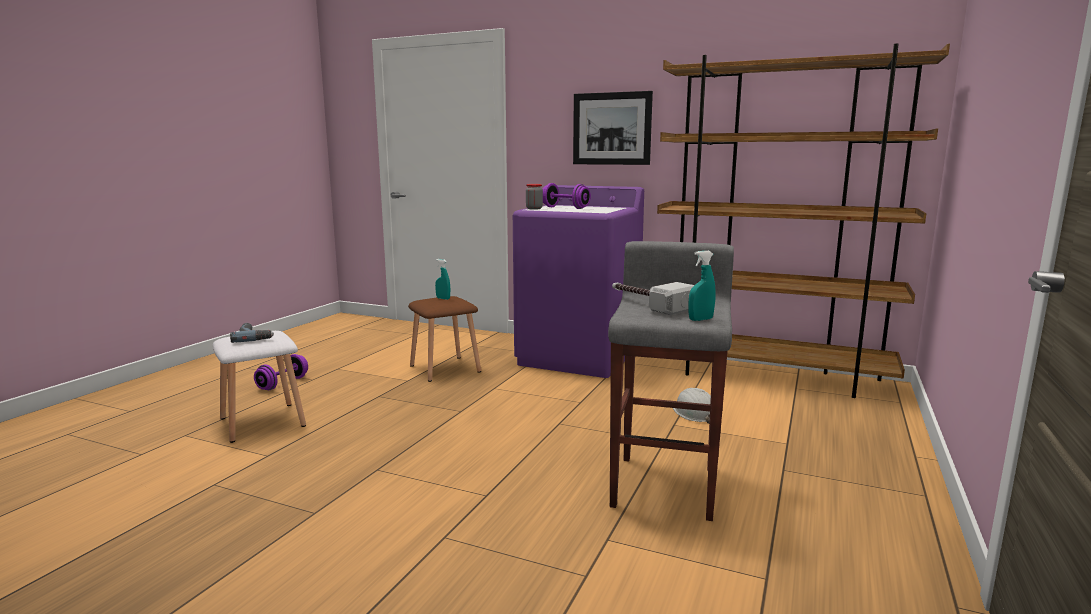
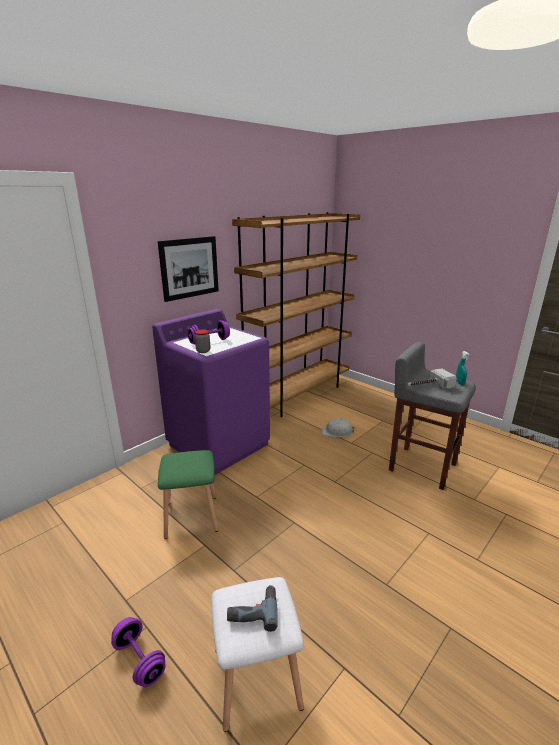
camera: 70 degrees left, 10 degrees up
brown stool [408,296,481,382] -> green stool [158,450,218,539]
turquoise spray bottle [435,259,450,300] -> none

